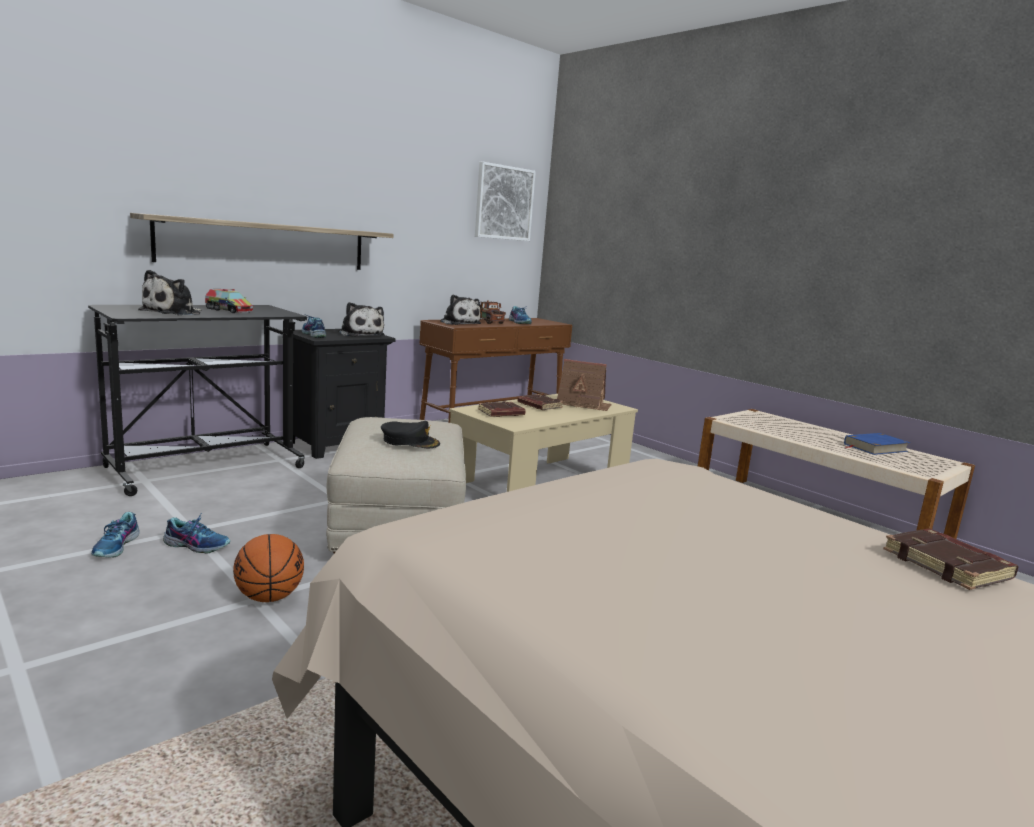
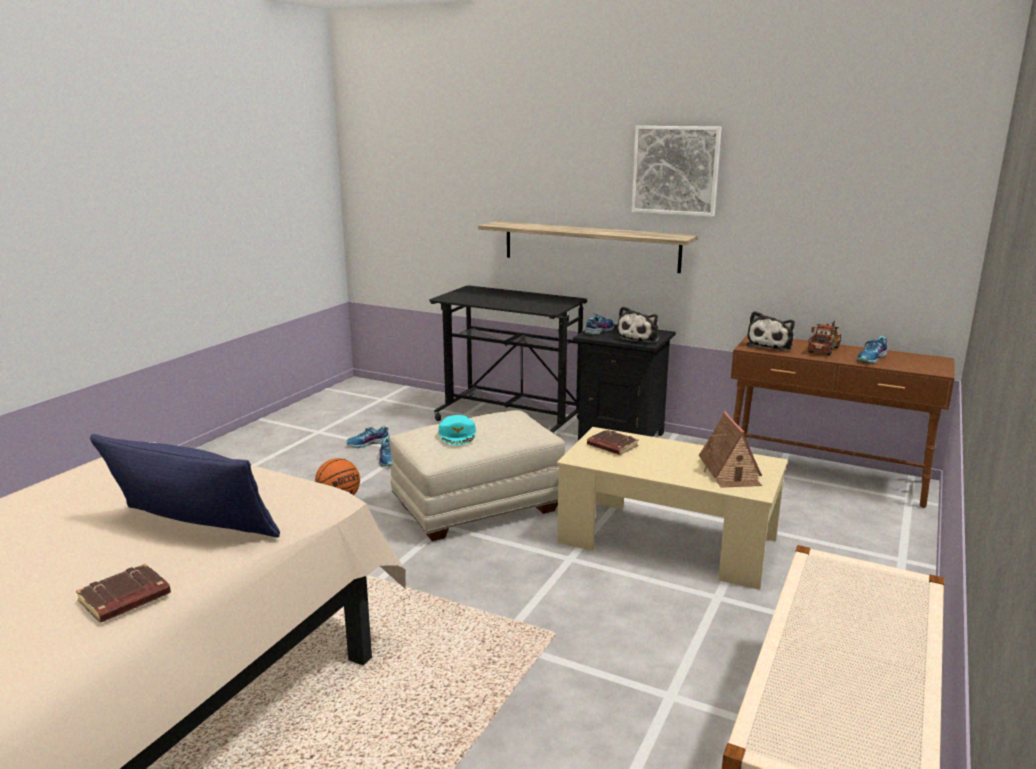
camera: 70 degrees right, 5 degrees up
plush toy [138,270,201,316] -> none
toy truck [205,289,254,313] -> none
black cap [381,421,440,448] -> turquoise cap [438,415,476,445]
picture [475,162,536,241] -> picture moved to [632,126,722,217]
brown book [518,394,563,410] -> none
blue book [844,433,910,455] -> none
none -> blue pillow [90,434,280,538]

